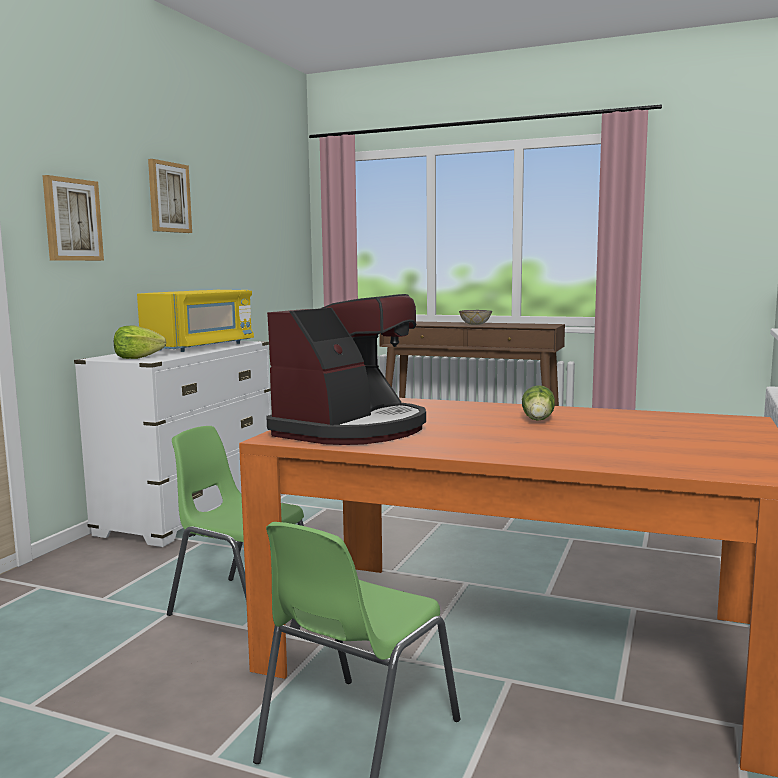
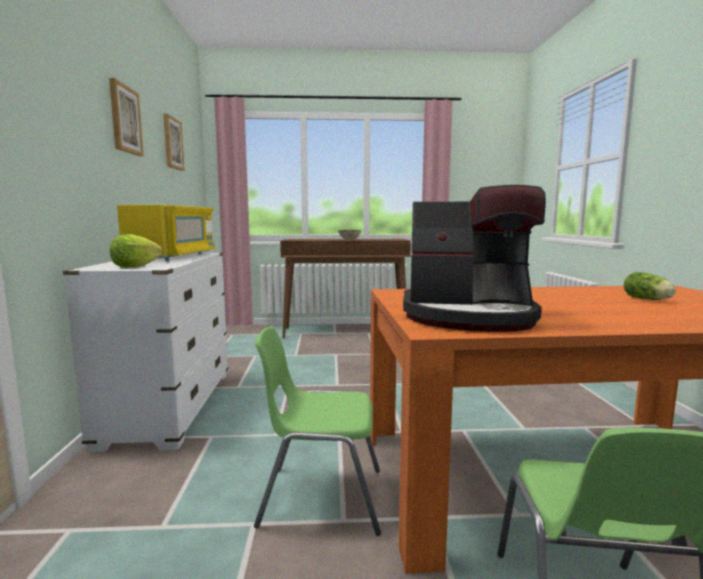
camera: 25 degrees left, 0 degrees up
picture [42,175,104,261] -> picture moved to [163,113,185,171]
coffee machine [266,294,426,445] -> coffee machine turned 90 degrees clockwise [403,185,546,332]
lettuce [522,385,555,421] -> lettuce moved to [624,272,676,300]

